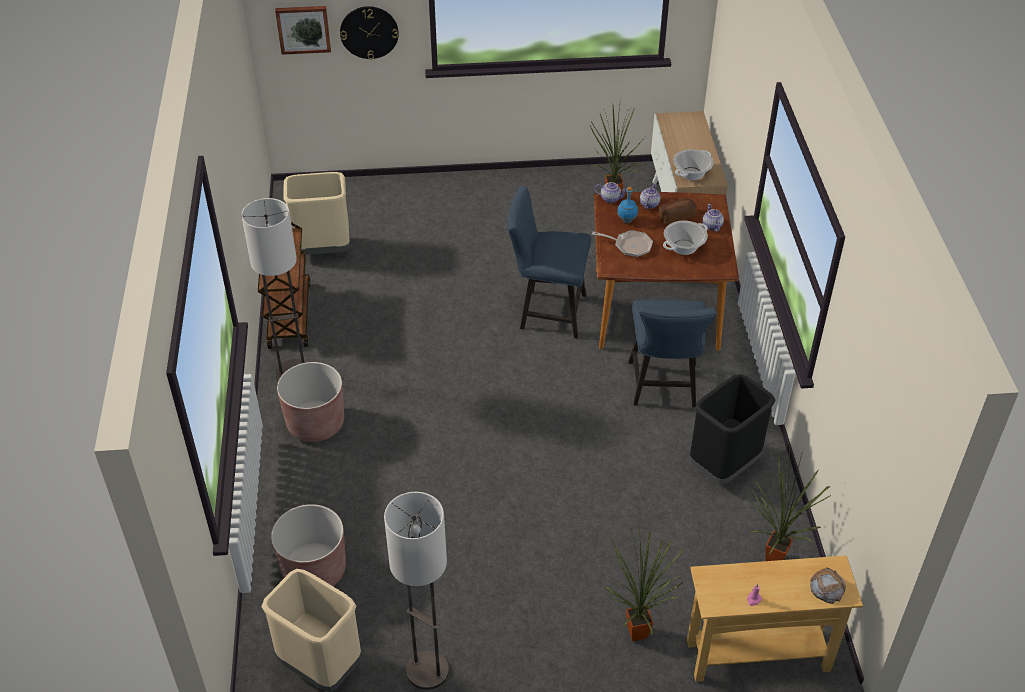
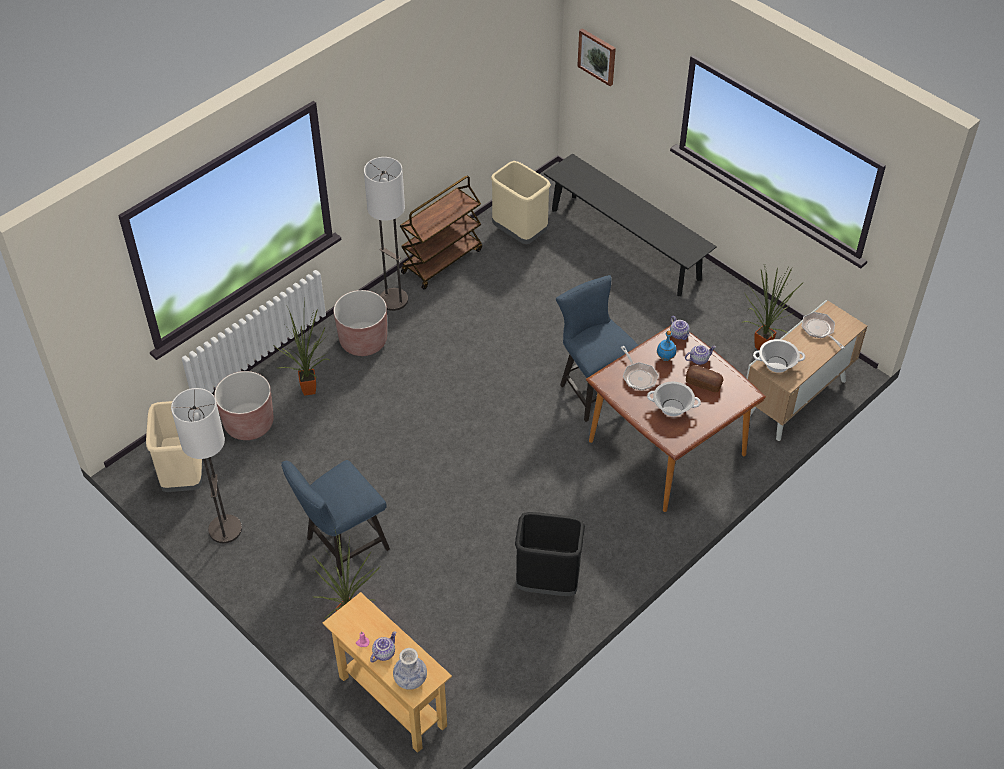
camera: 50 degrees right, 5 degrees up
wall clock [340,6,399,60] -> none
blue chair [628,300,717,407] -> blue chair moved to [281,460,390,577]
teapot [703,204,724,232] -> teapot moved to [370,631,397,663]
potted plant [749,446,831,561] -> potted plant moved to [273,296,329,396]
bread [810,567,846,604] -> vase [393,648,427,690]
none -> black bench [544,154,717,296]
none -> frying pan [802,312,845,349]

